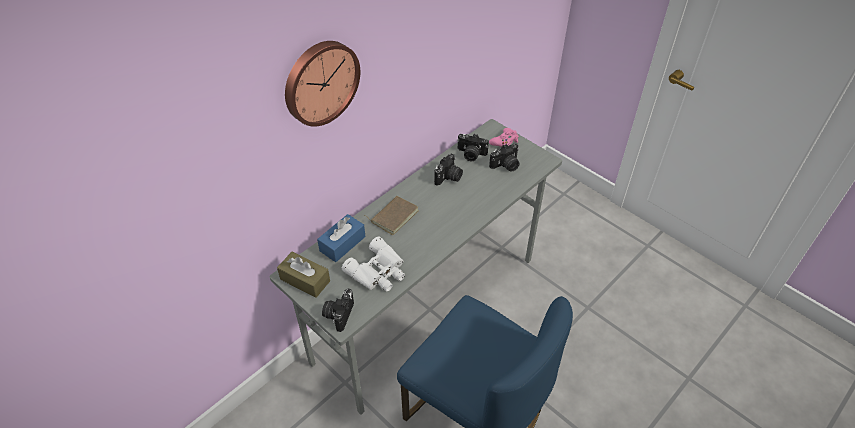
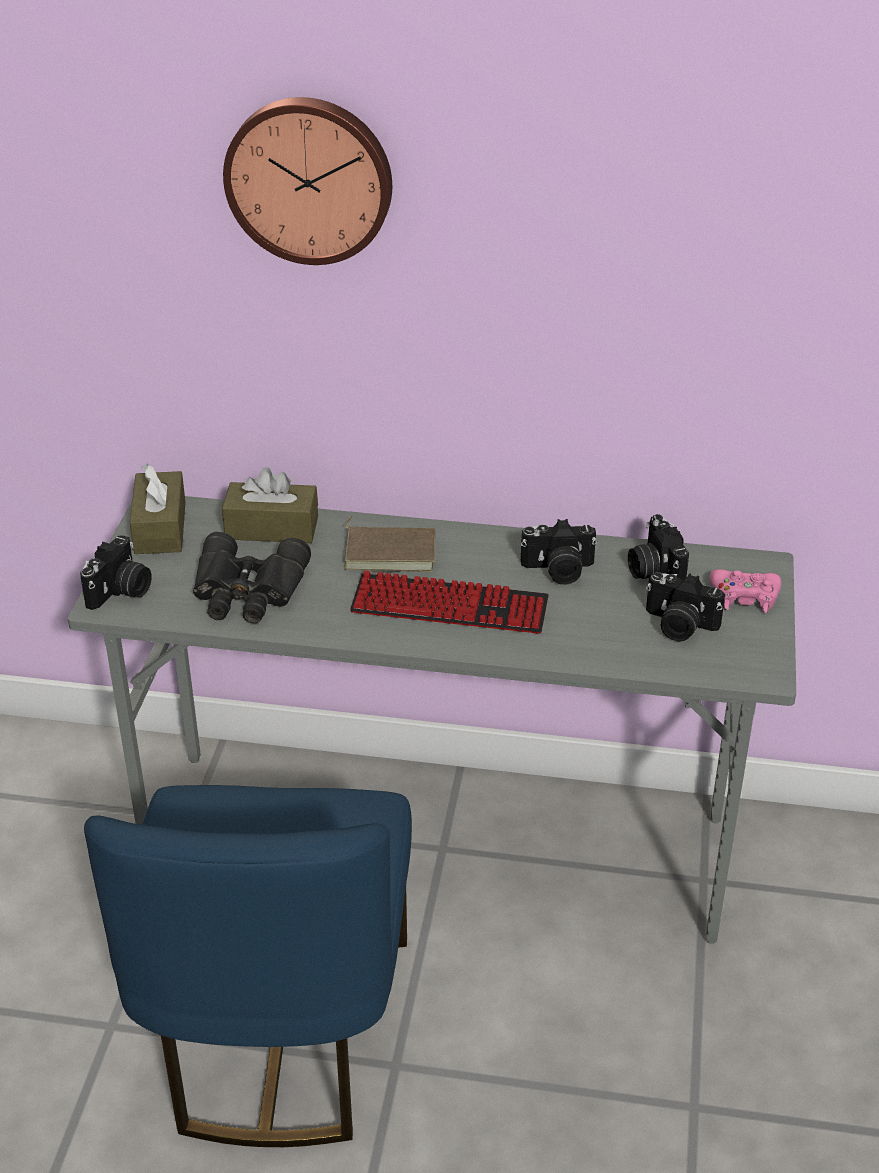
camera: 55 degrees right, 10 degrees down
blue tissue box [317,214,365,262] -> brown tissue box [222,467,318,543]
camera [322,289,354,332] -> camera turned 135 degrees clockwise [80,535,152,610]
white binoculars [342,236,405,292] -> black binoculars [193,532,311,623]
none -> keyboard [350,571,549,634]

